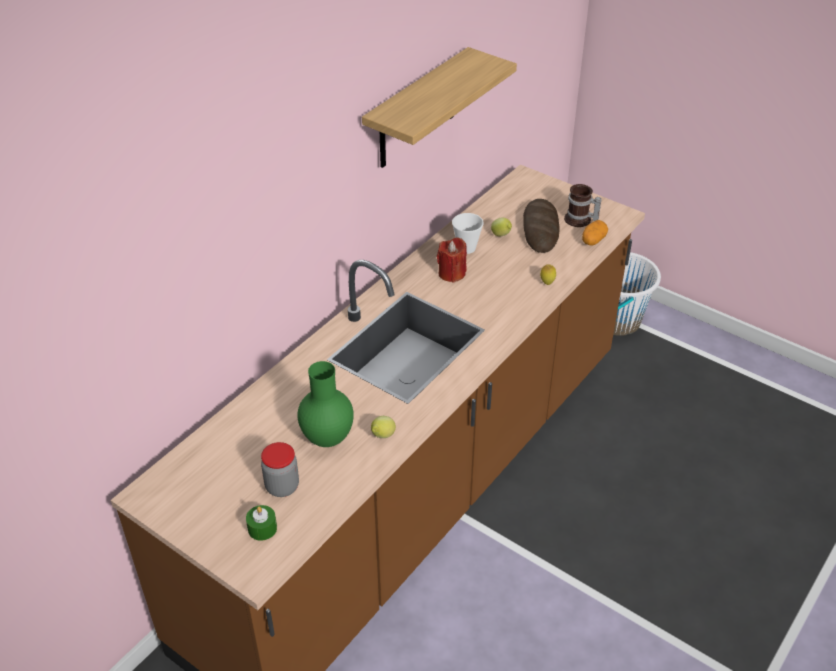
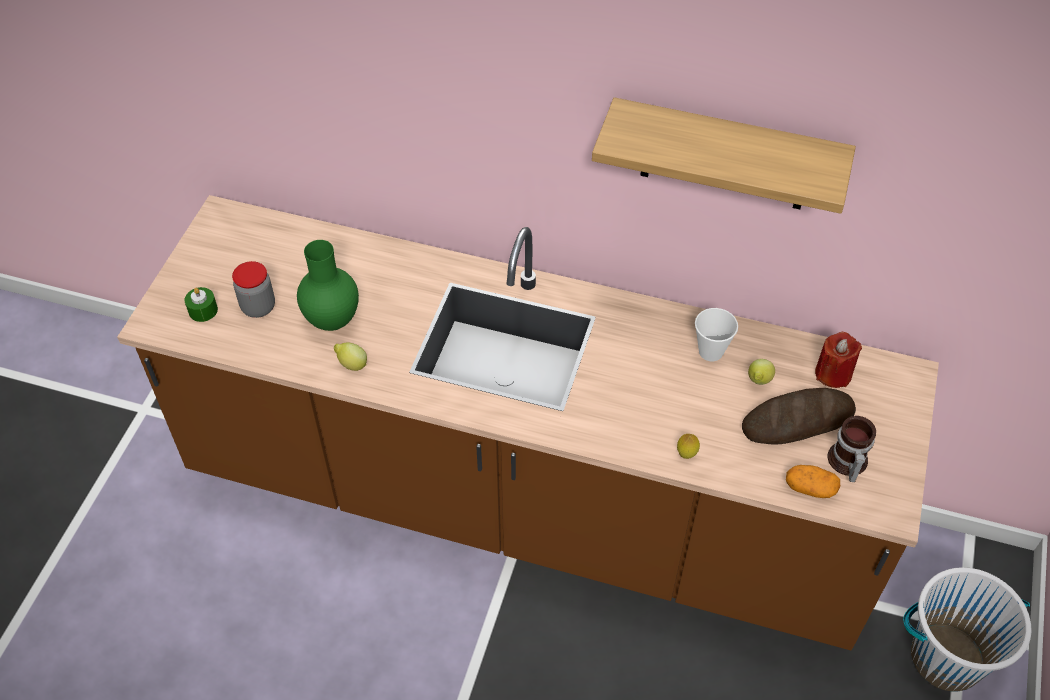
camera: 70 degrees right, 10 degrees up
red candle [437,237,467,283] -> red candle moved to [815,332,862,388]

